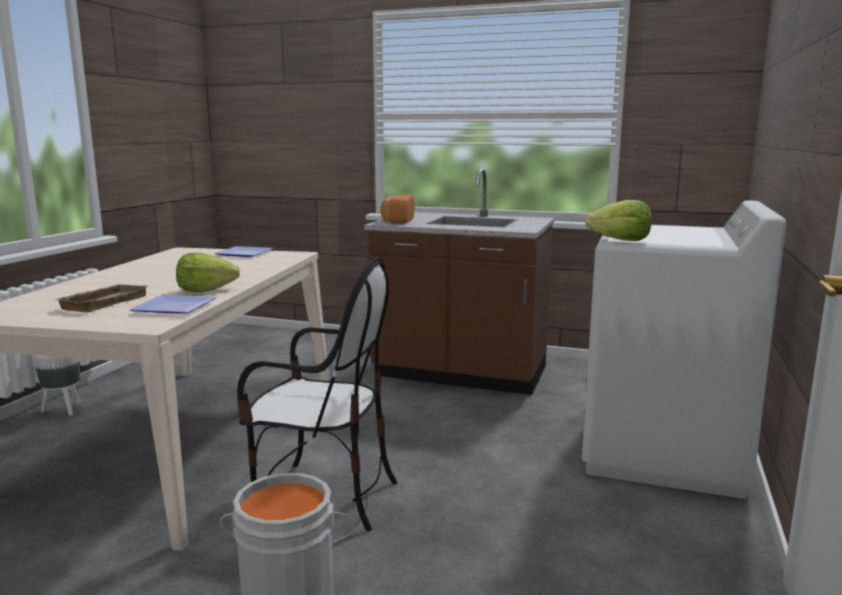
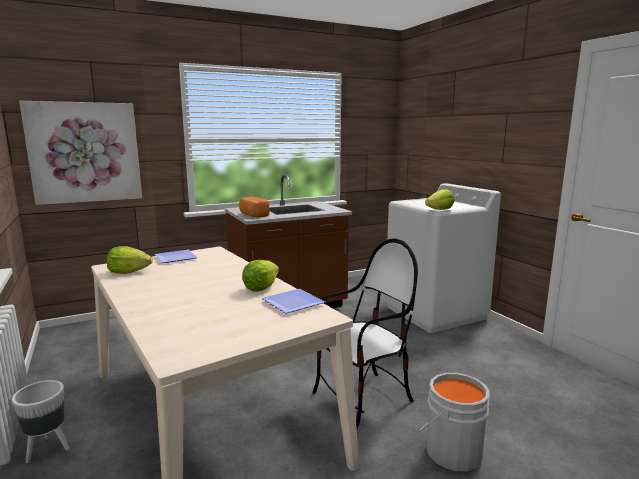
camera: 45 degrees left, 0 degrees up
beige tray [55,284,148,312] -> none
none -> picture [19,101,142,205]
none -> lettuce [107,246,153,274]

